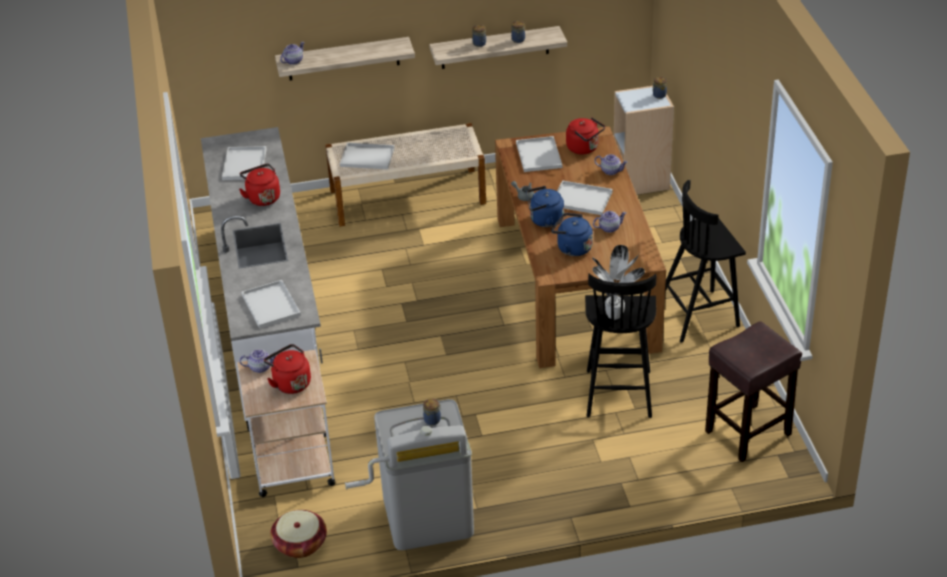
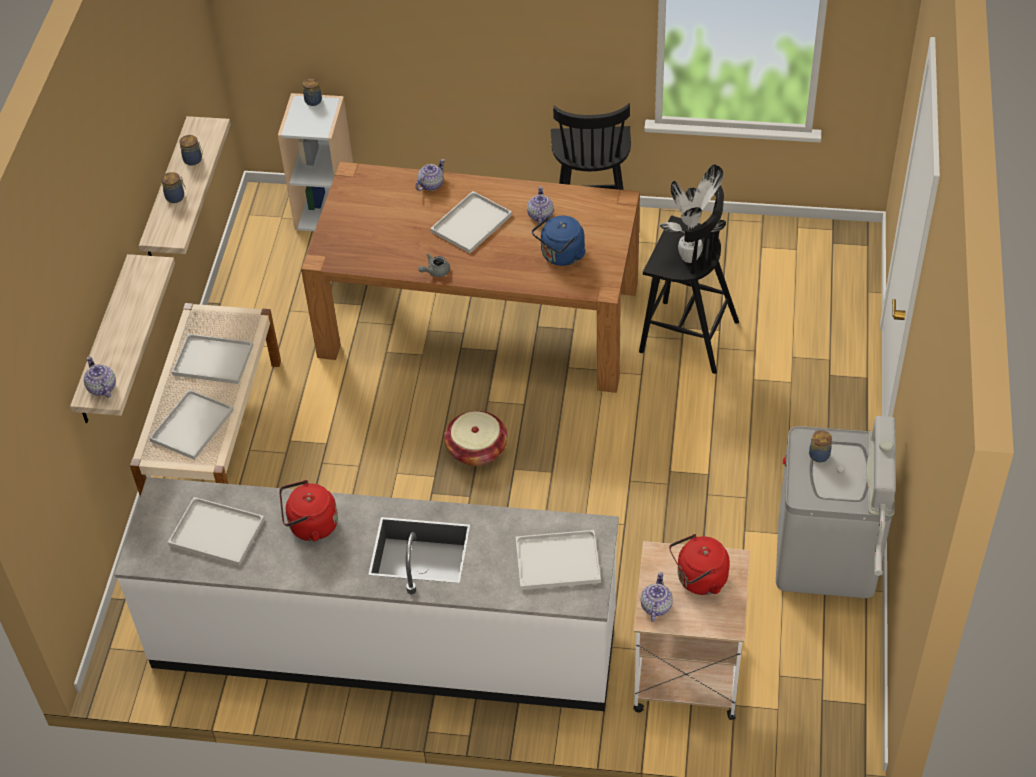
camera: 70 degrees left, 10 degrees up
basket [270,510,327,558] -> basket moved to [444,411,508,466]
white tray [516,136,562,172] -> white tray moved to [172,334,253,384]
blue kettle [526,186,564,227] -> none
red kettle [566,117,605,154] -> none
brown stool [705,321,802,462] -> none

